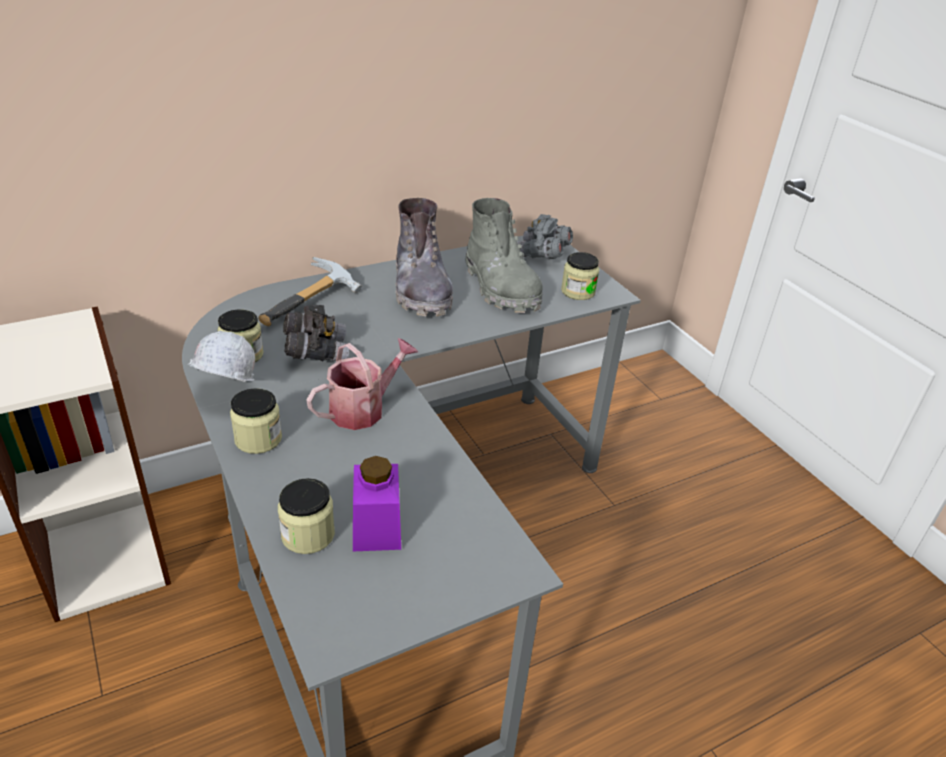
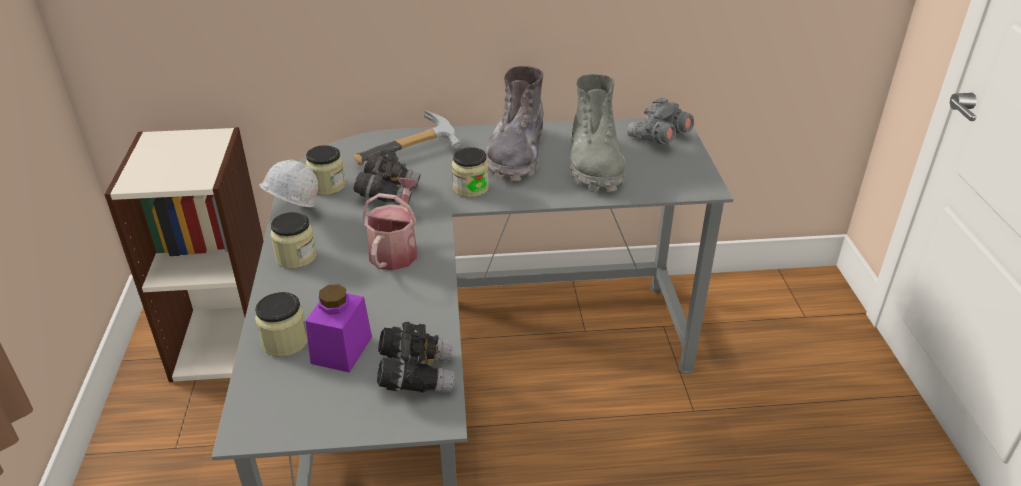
camera: 25 degrees right, 0 degrees up
watering can [307,338,418,430] -> watering can turned 60 degrees counterclockwise [362,178,418,271]
jar [561,252,599,300] -> jar moved to [452,147,489,198]
none -> black binoculars [377,322,455,393]

